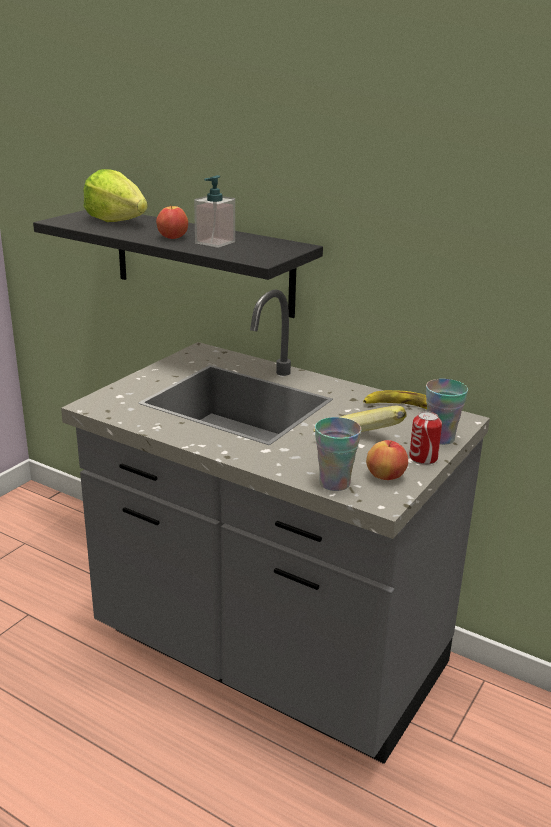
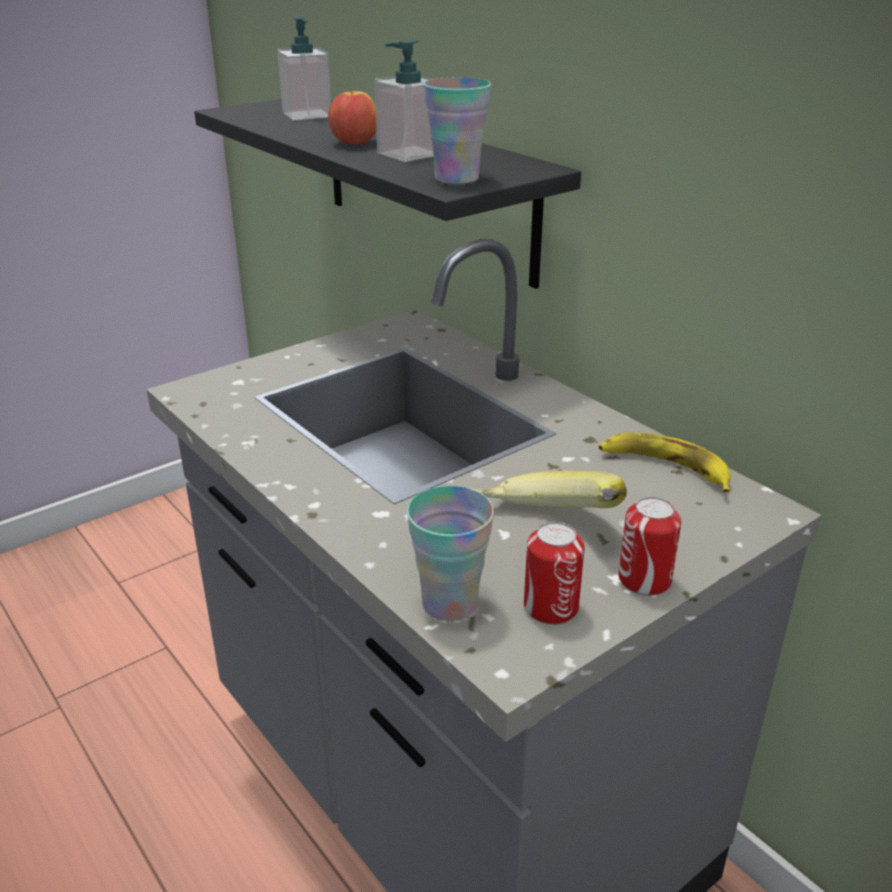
camera: 20 degrees right, 5 degrees up
lettuce [83,169,148,222] -> soap dispenser [277,16,331,120]
apple [366,440,408,480] -> can [524,522,585,625]
cup [426,379,468,445] -> cup moved to [424,77,491,184]

